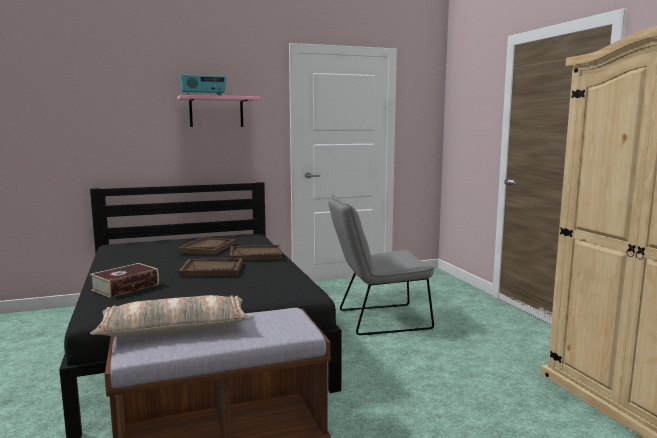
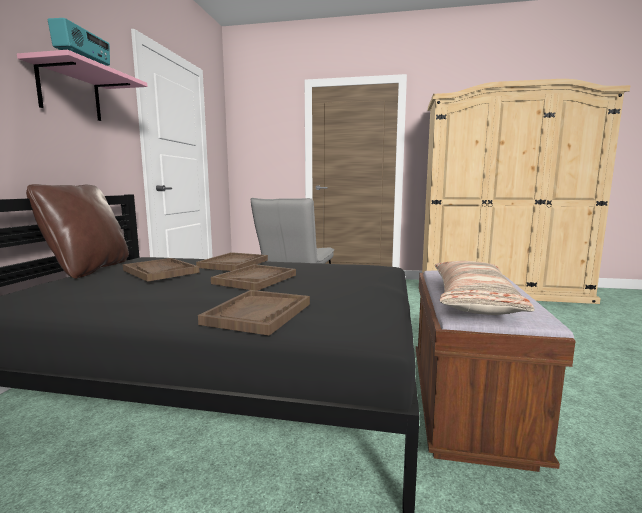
camera: 60 degrees left, 0 degrees up
book [90,263,159,298] -> brown tray [198,290,310,336]
none -> brown pillow [26,184,129,279]

